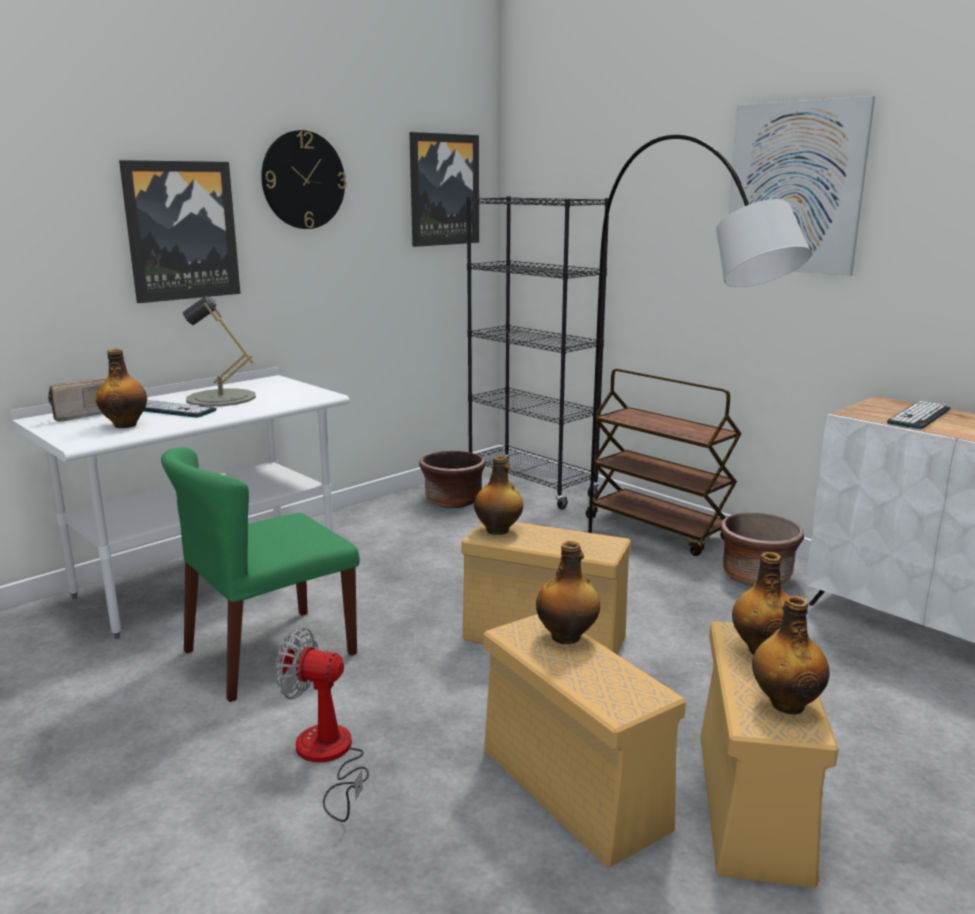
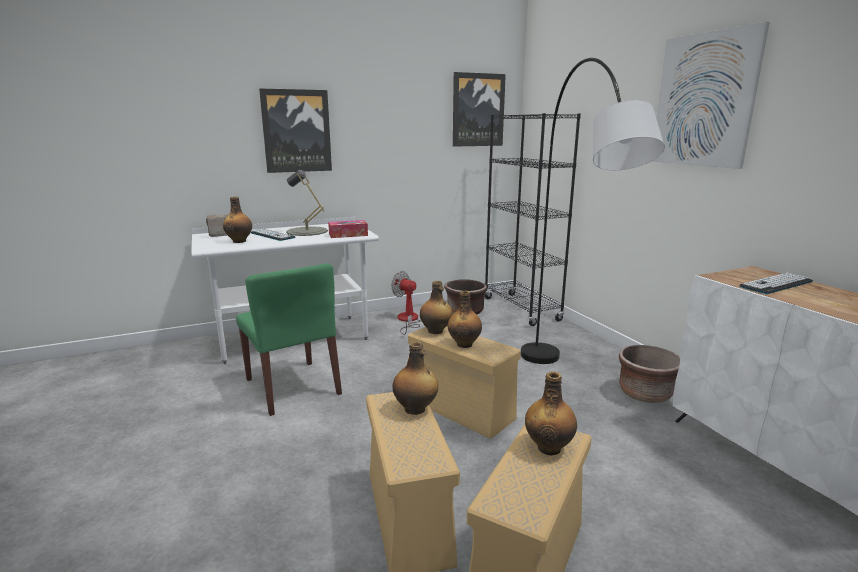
camera: 20 degrees right, 0 degrees up
green chair [161,447,360,702] -> green chair turned 105 degrees counterclockwise [236,263,342,416]
wall clock [261,130,346,229] -> none
fan [275,628,369,822] -> fan moved to [391,271,421,335]
brown cart [586,369,742,556] -> none
bottle [752,596,829,715] -> bottle moved to [448,291,482,348]
none -> tissue box [328,220,368,238]

